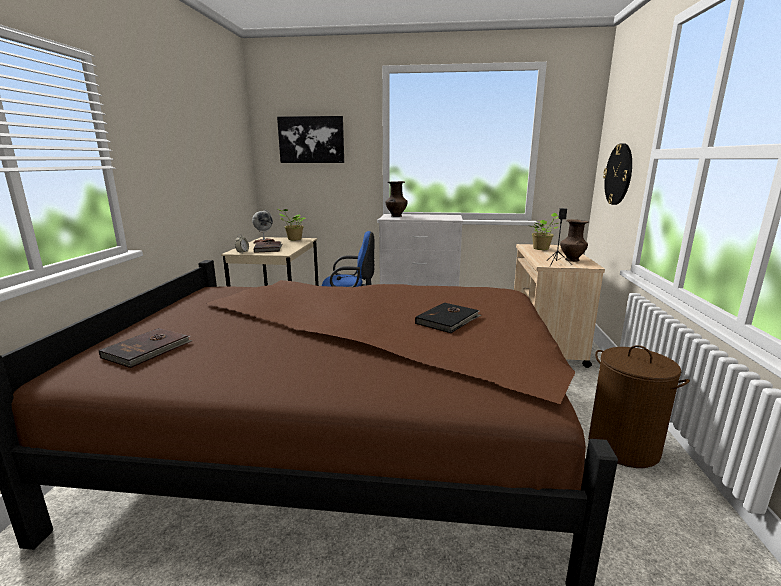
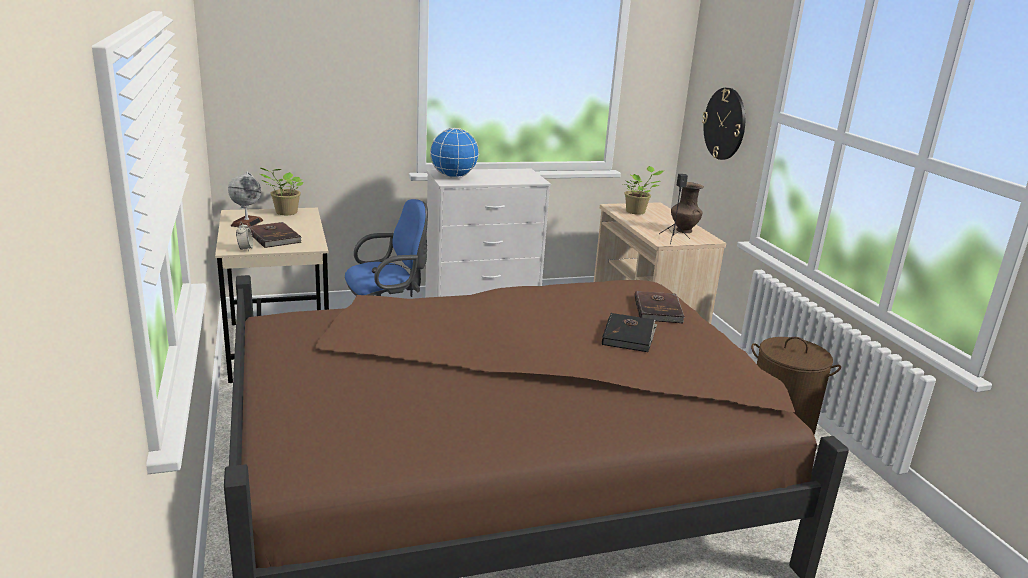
camera: 25 degrees left, 5 degrees up
brown book [99,328,193,368] -> brown book moved to [635,291,685,323]
picture [277,116,344,163] -> none
brown vase [385,181,408,217] -> globe [430,128,479,178]

